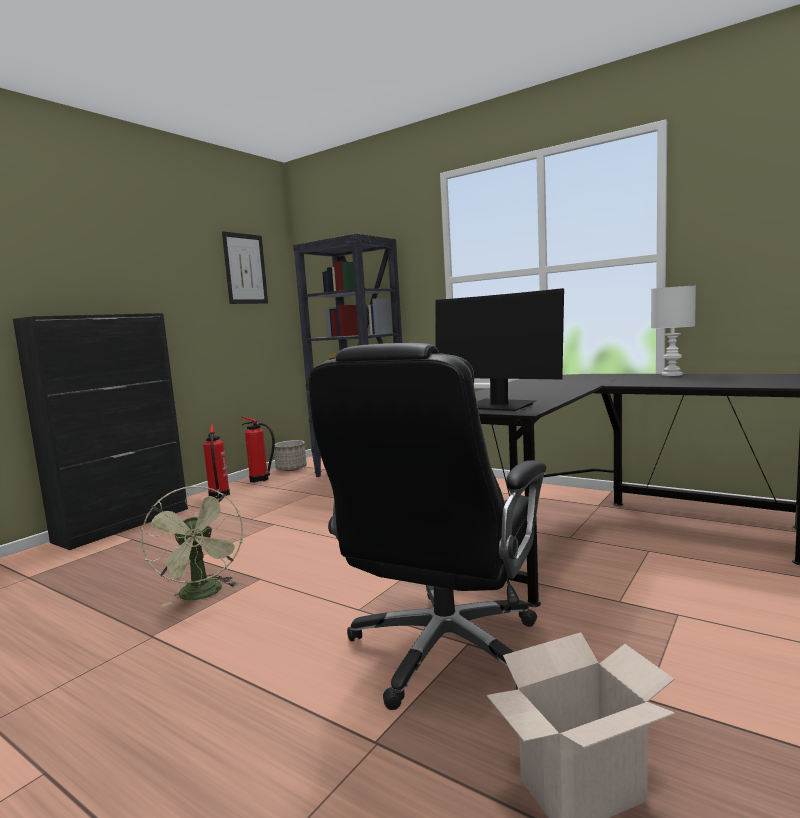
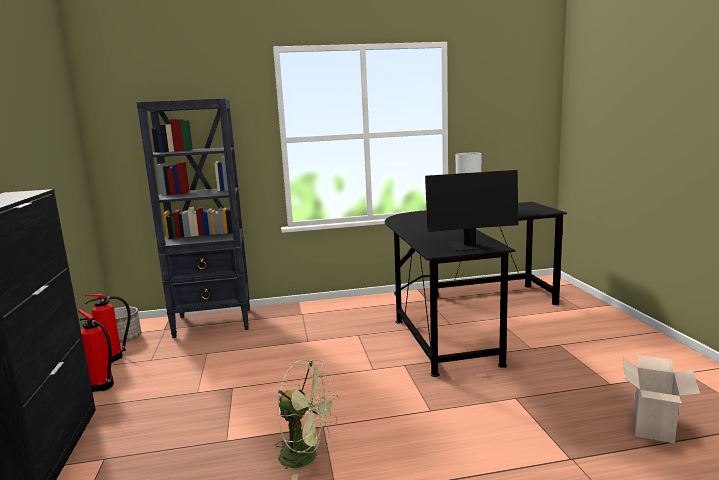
camera: 45 degrees left, 5 degrees up
picture [222,231,268,304] -> none
black office chair [309,343,546,710] -> none

